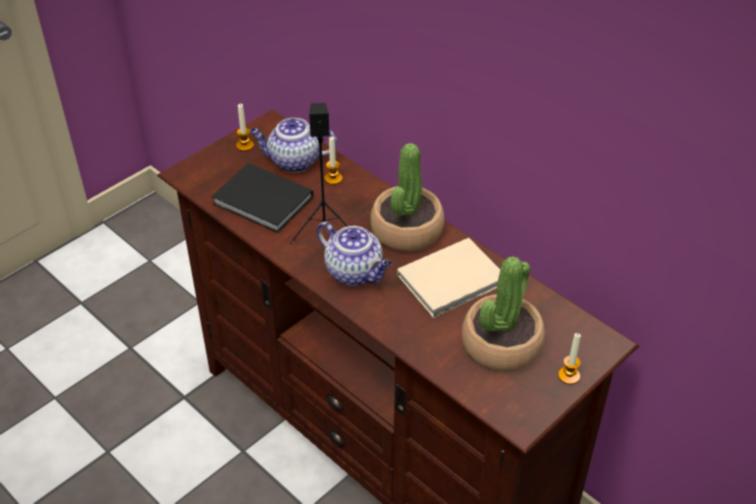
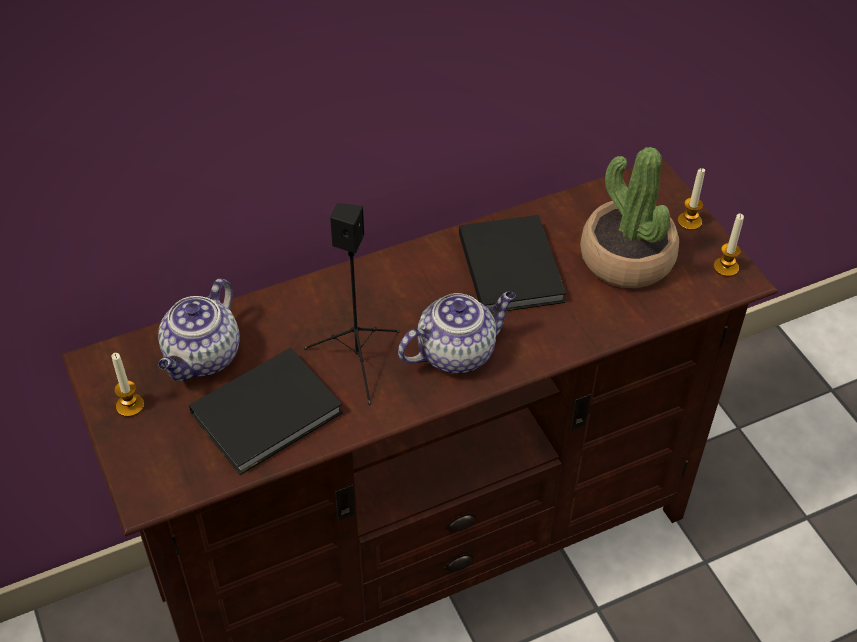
camera: 70 degrees left, 5 degrees up
candle [324,136,342,185] -> candle moved to [713,213,744,277]
potted plant [370,143,445,252] -> none
beige book [397,238,500,318] -> black book [459,215,566,311]

